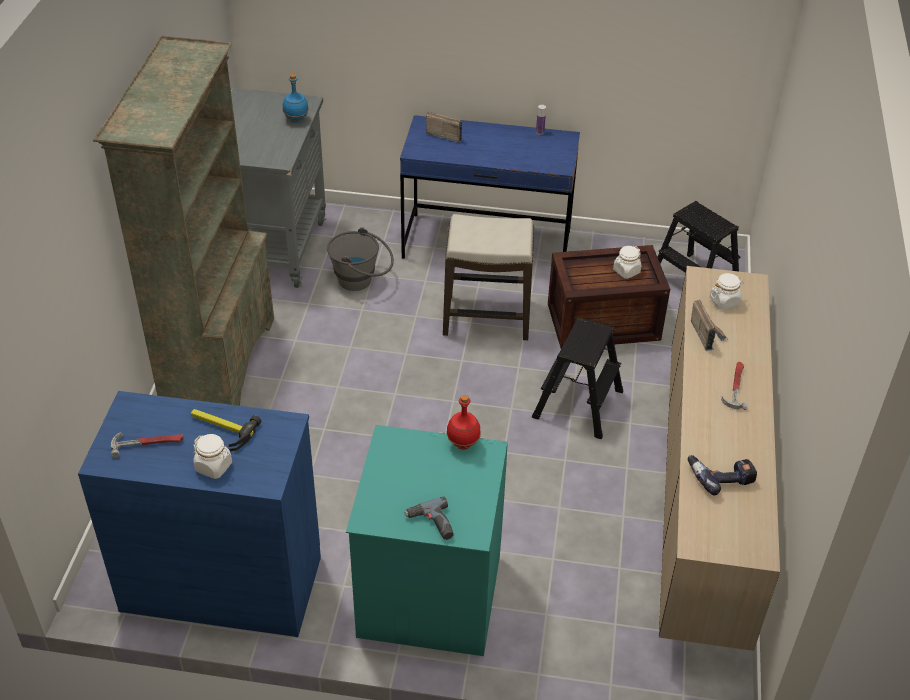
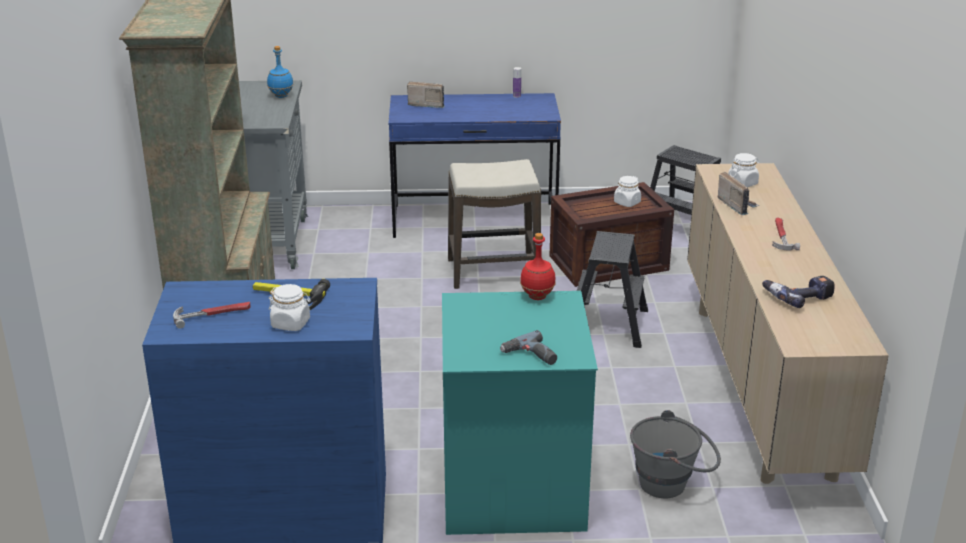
camera: 10 degrees left, 15 degrees down
grey bucket [327,227,394,291] -> grey bucket moved to [630,410,721,498]

